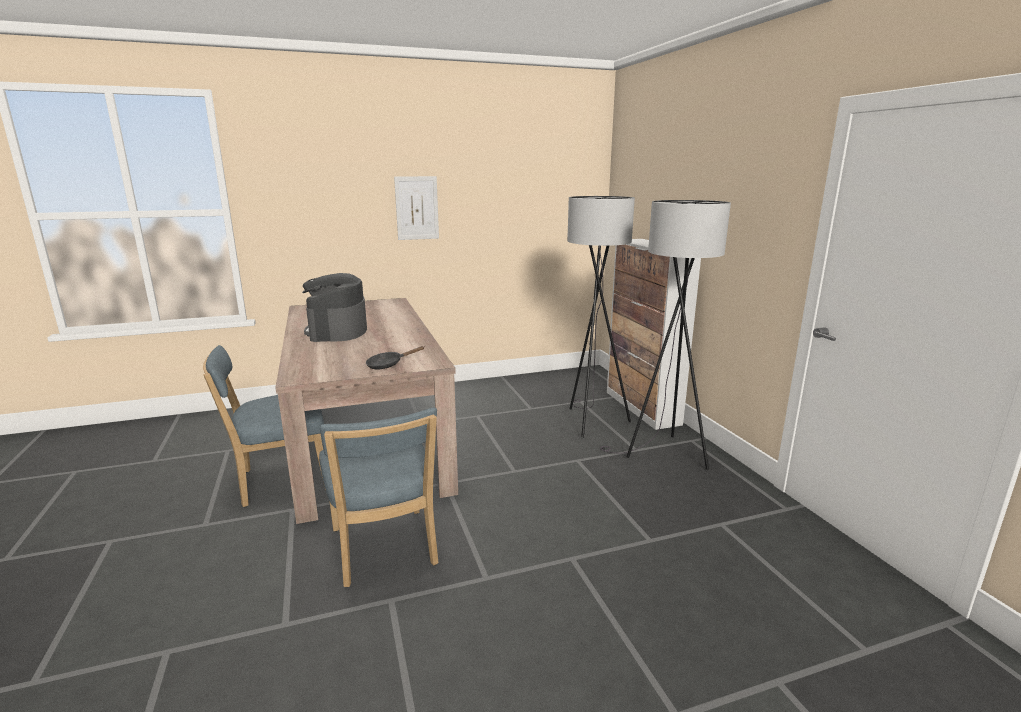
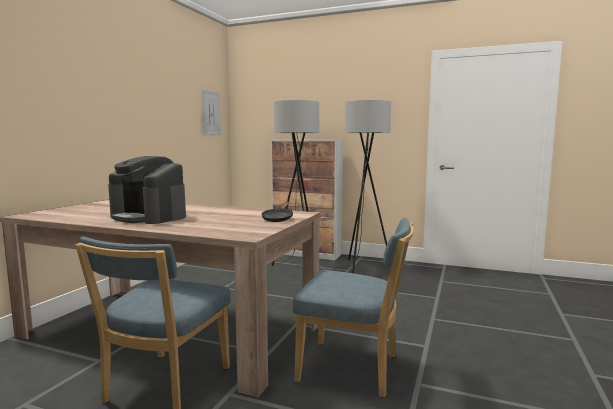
camera: 50 degrees left, 10 degrees down
picture [394,176,439,240] -> picture moved to [202,89,221,136]

